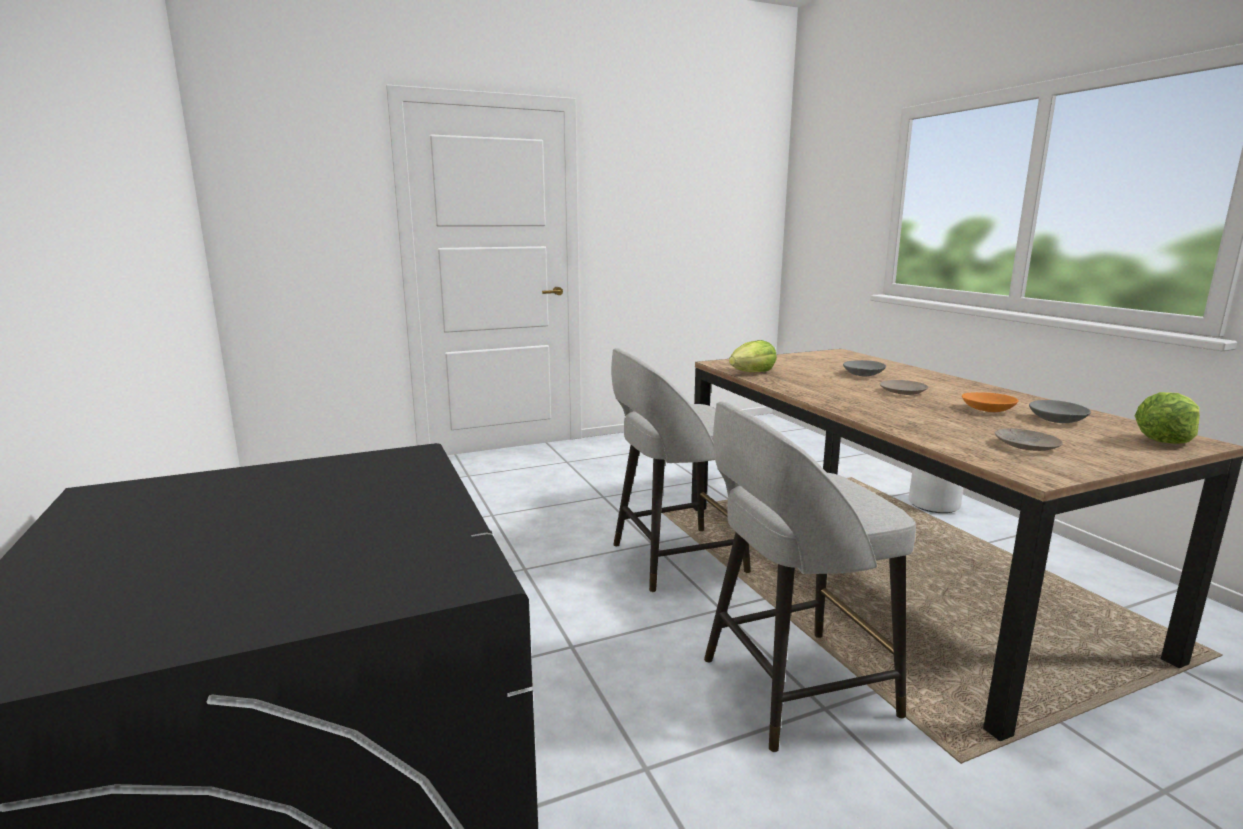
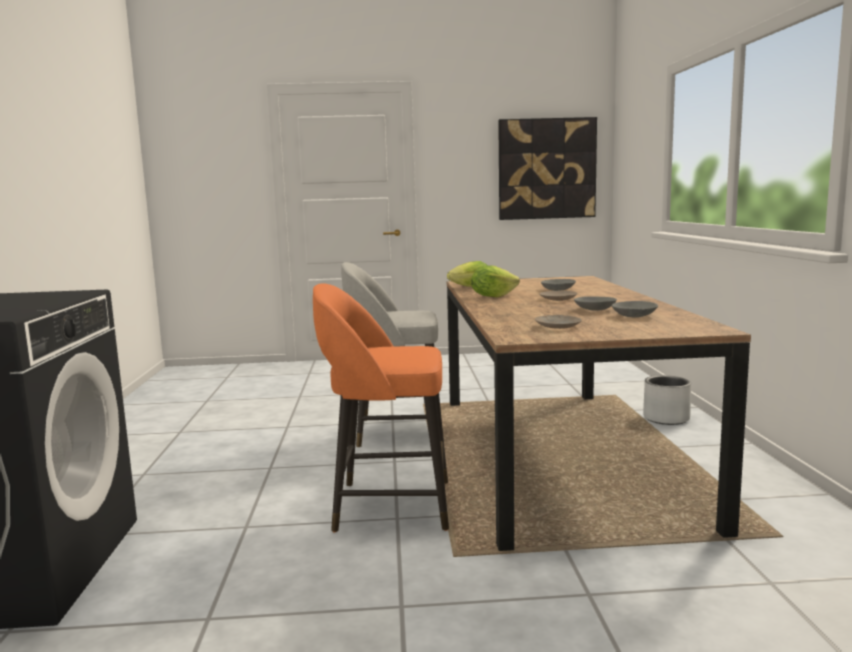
camera: 20 degrees right, 5 degrees down
grey stool [704,401,916,752] -> orange stool [313,283,449,532]
orange bowl [962,392,1019,412] -> grey bowl [574,297,617,311]
lettuce [1135,392,1200,444] -> lettuce moved to [471,265,520,297]
none -> picture [498,117,597,220]

